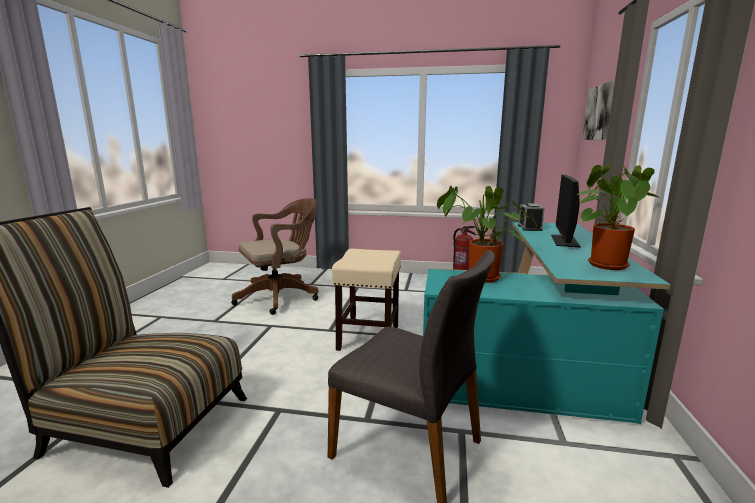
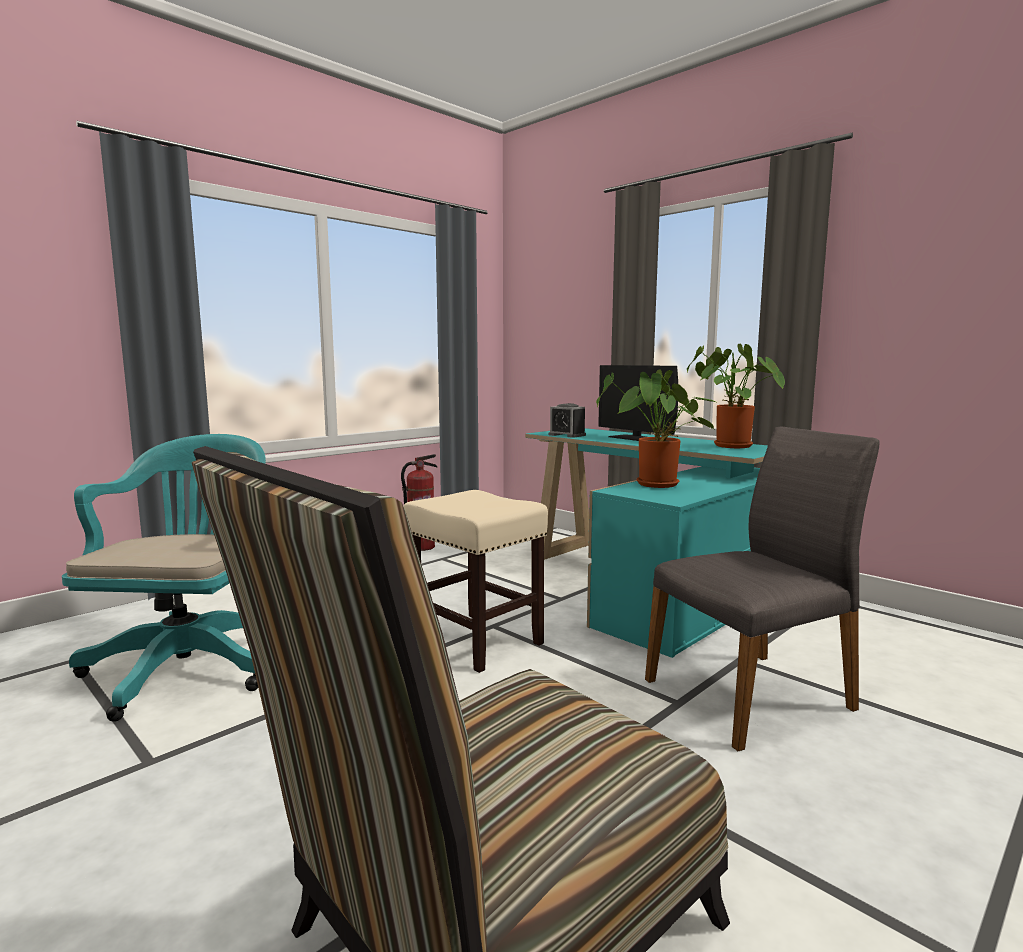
camera: 55 degrees left, 5 degrees down
brown office chair [231,198,318,315] -> turquoise office chair [62,434,266,722]
picture [582,80,615,140] -> none

